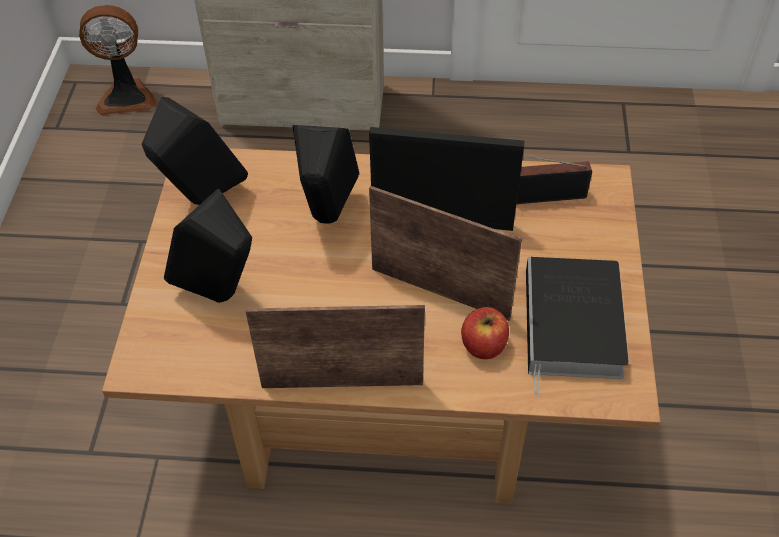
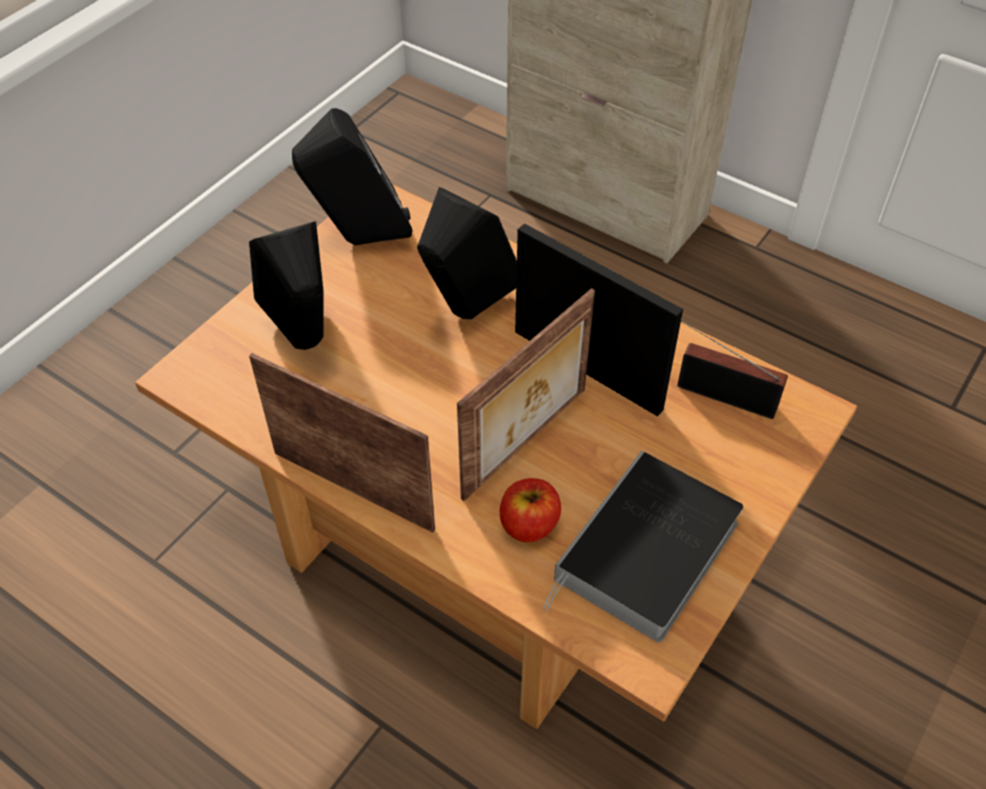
camera: 30 degrees right, 0 degrees up
fan [79,5,156,115] -> none
picture frame [369,186,522,321] -> picture frame turned 75 degrees clockwise [457,288,595,501]

